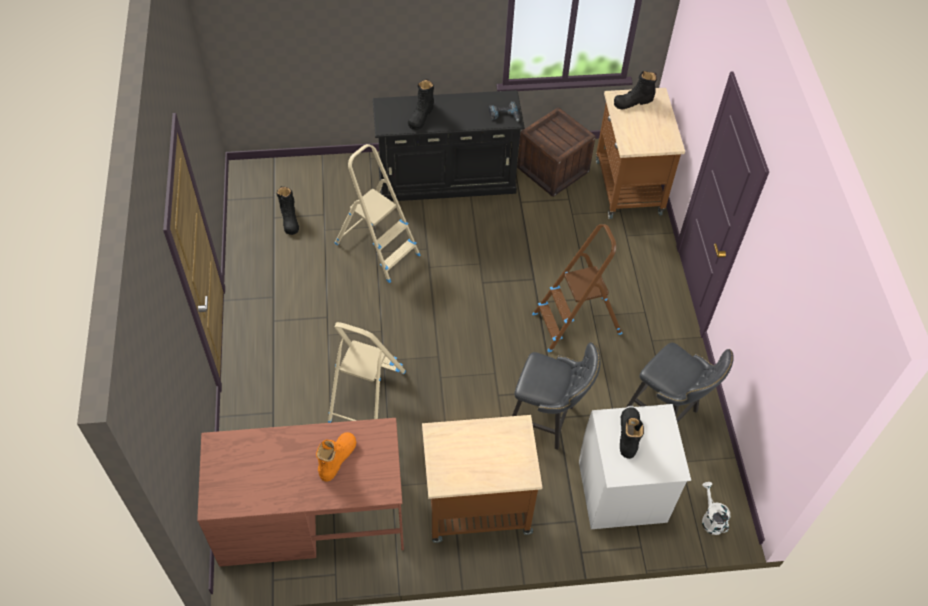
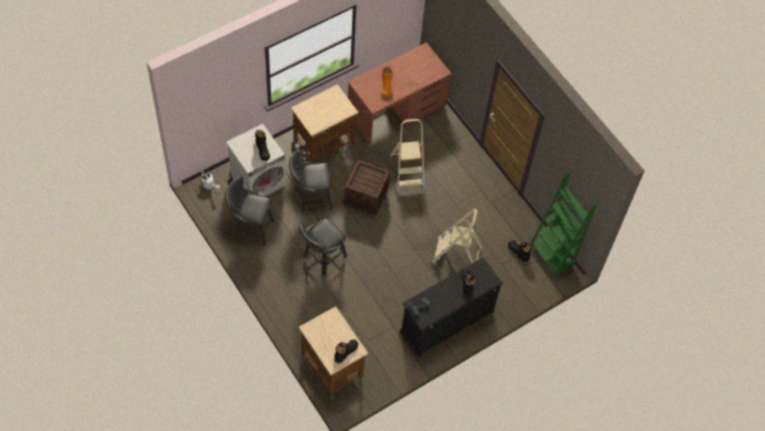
camera: 150 degrees right, 5 degrees up
crate [517,107,596,197] -> crate moved to [345,160,390,215]
brown step ladder [532,224,623,352] -> grey stool [299,218,347,275]
none -> green bookcase [530,171,597,277]

